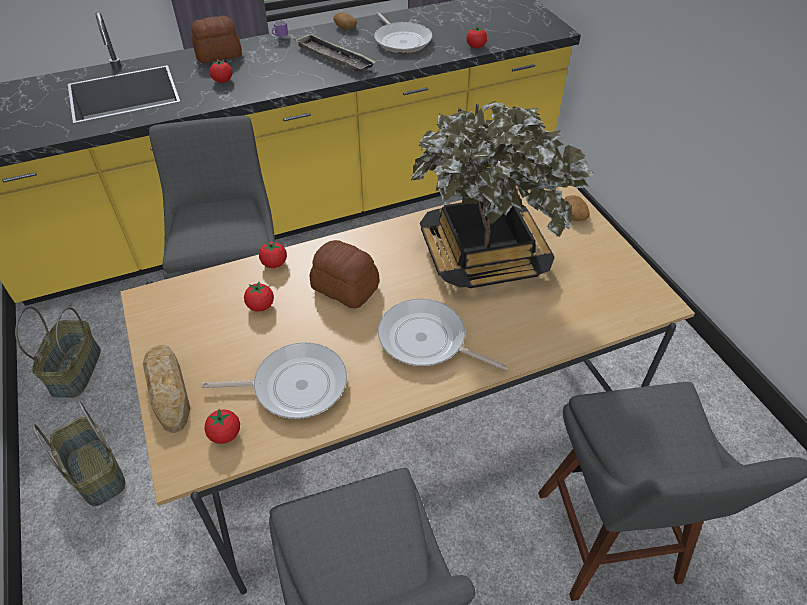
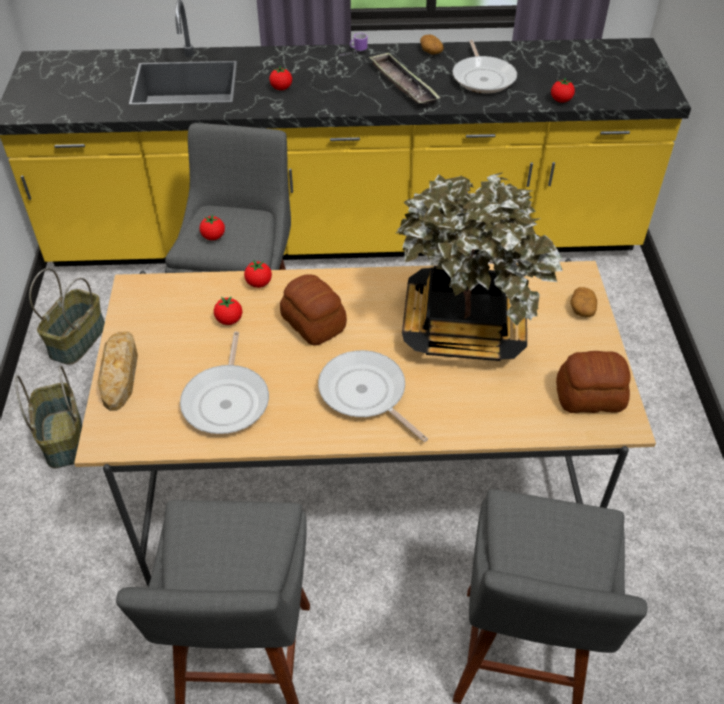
camera: 20 degrees right, 0 degrees up
bread [191,16,242,63] -> bread moved to [556,351,630,413]
frying pan [201,342,347,419] -> frying pan turned 75 degrees clockwise [180,331,269,434]
tomato [204,409,240,444] -> tomato moved to [200,215,225,240]

